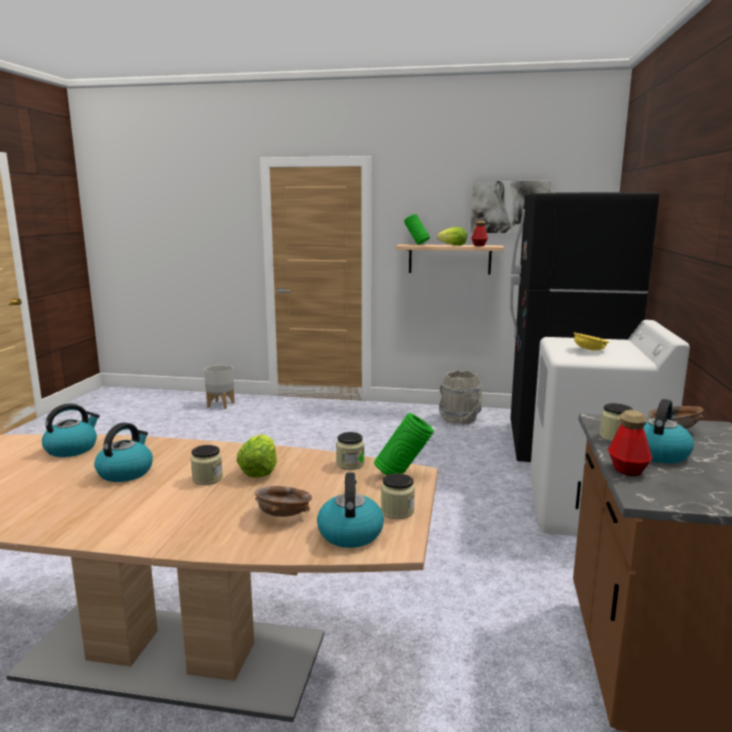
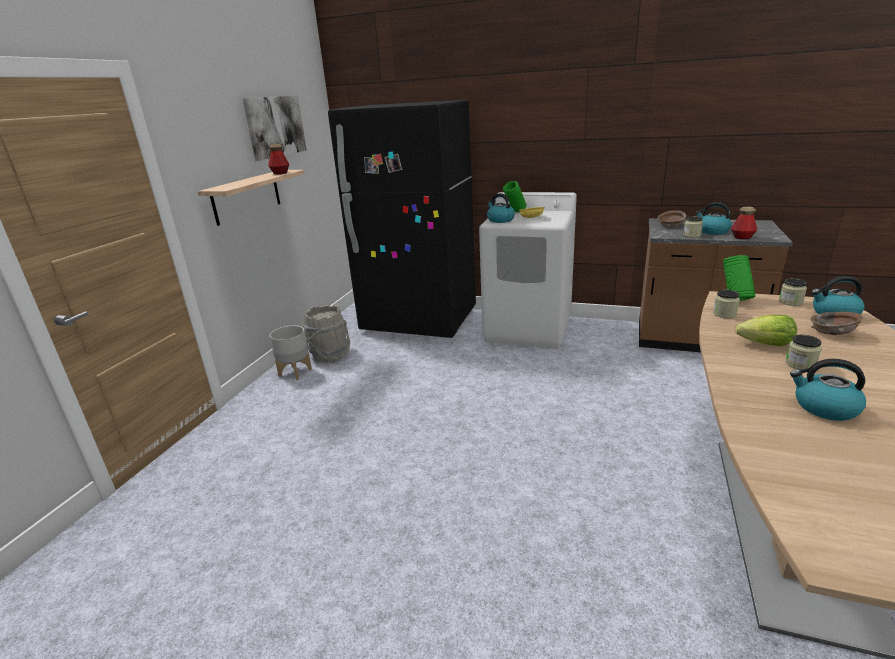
camera: 80 degrees left, 10 degrees up
kettle [42,404,100,457] -> kettle moved to [487,193,515,223]
grey planter [204,365,235,409] -> grey planter moved to [270,325,312,380]
green vase [404,214,430,245] -> green vase moved to [503,181,526,212]
lettuce [437,227,467,246] -> none

